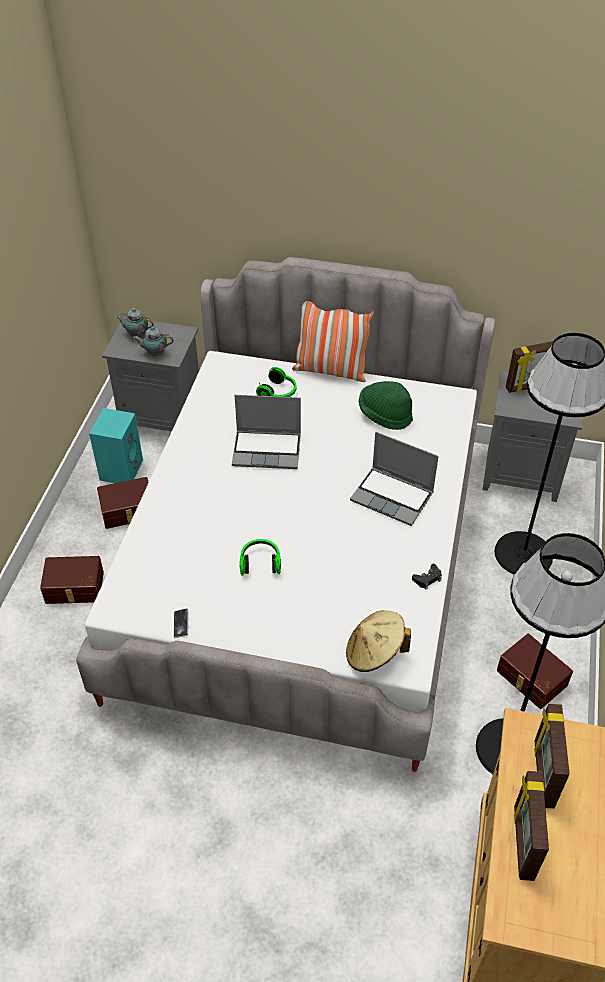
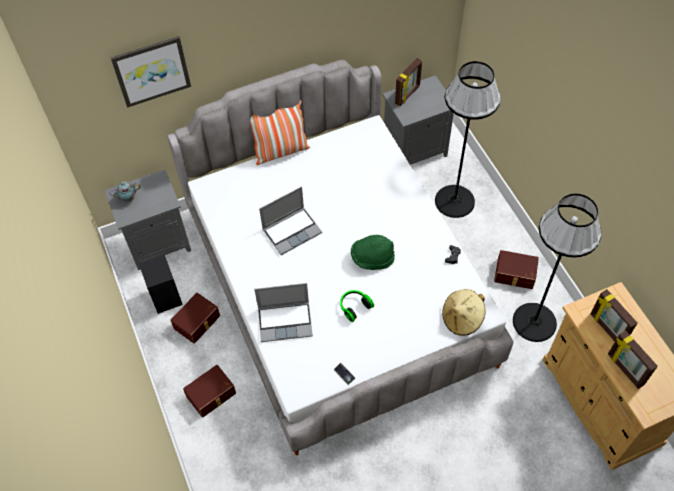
camera: 35 degrees left, 10 degrees up
turquoise speaker [89,408,143,483] -> black speaker [139,255,183,314]
teapot [133,327,174,356] -> none
headphones [256,367,296,397] -> none
laptop [350,432,439,526] -> laptop moved to [254,283,313,342]
green hat [358,381,413,430] -> green hat moved to [351,235,395,270]
none -> picture [111,36,191,108]

